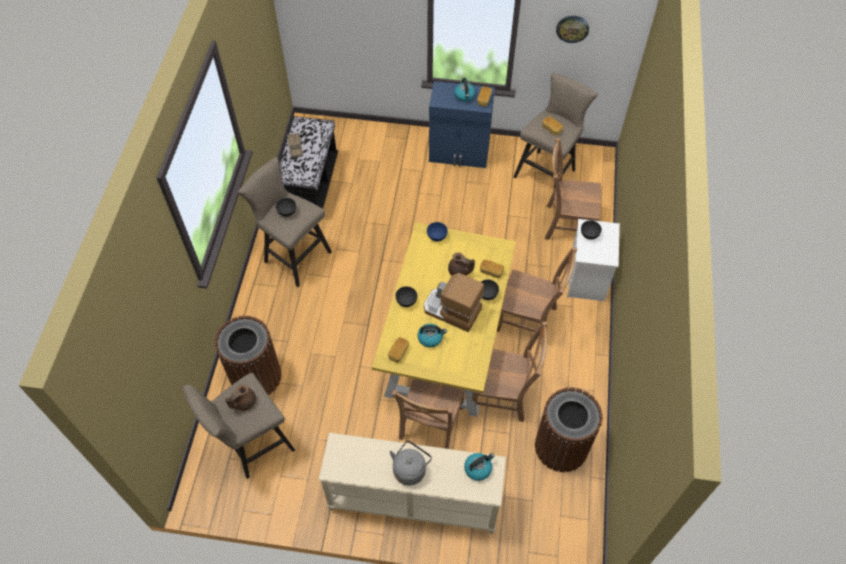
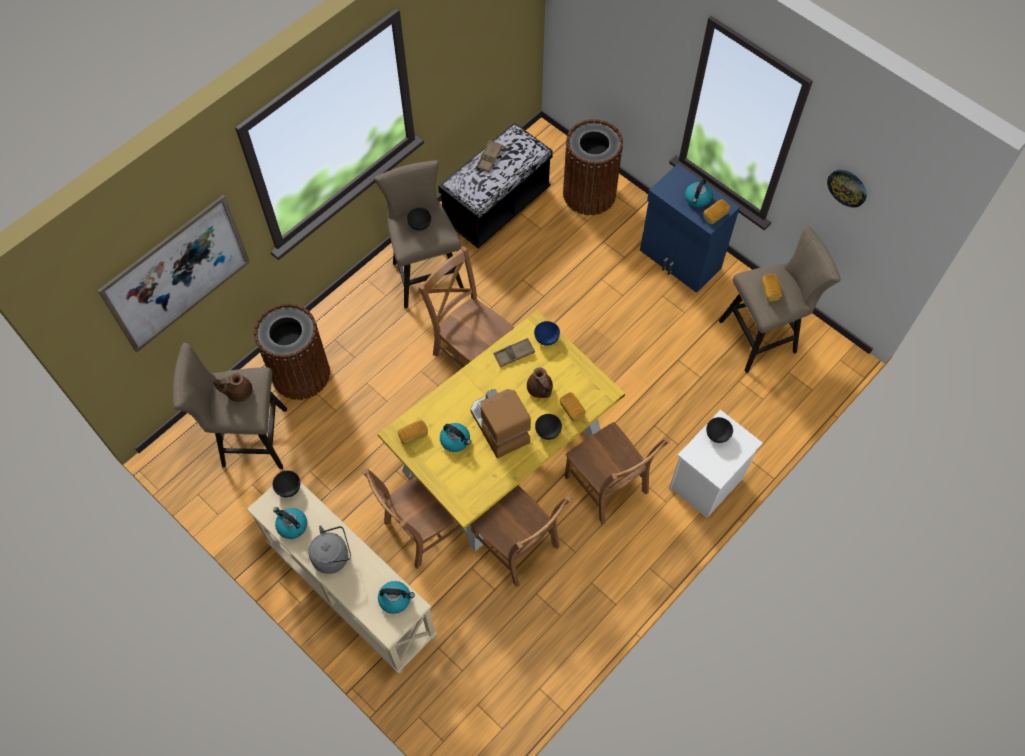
camera: 35 degrees right, 5 degrees up
grey bowl [395,286,417,307] -> grey bowl moved to [272,470,300,498]
brown trash can [535,388,603,472] -> brown trash can moved to [563,119,623,215]
brown chair [545,138,601,240] -> brown chair moved to [418,246,514,367]
none -> picture [97,195,250,353]
none -> kettle [273,507,307,539]
none -> brown tray [493,338,535,367]

